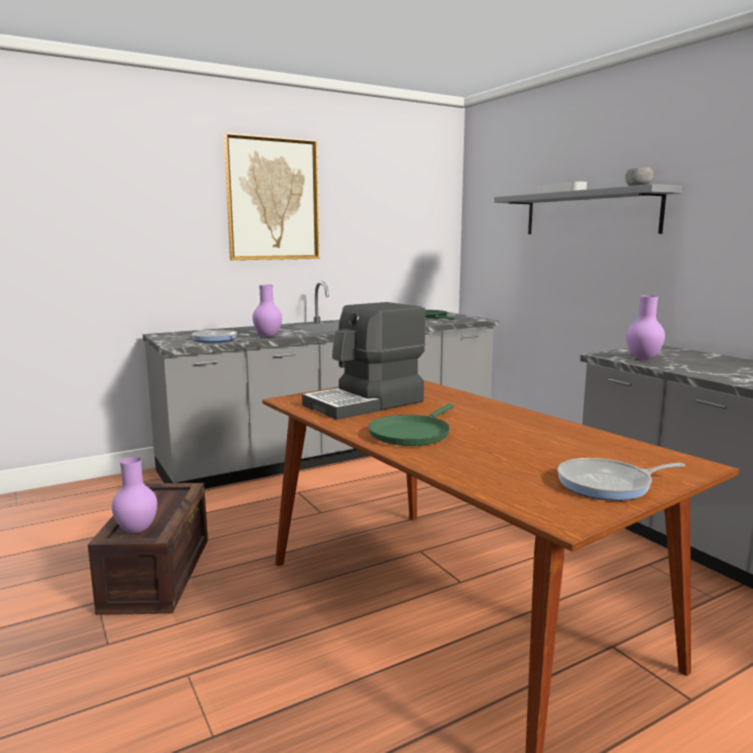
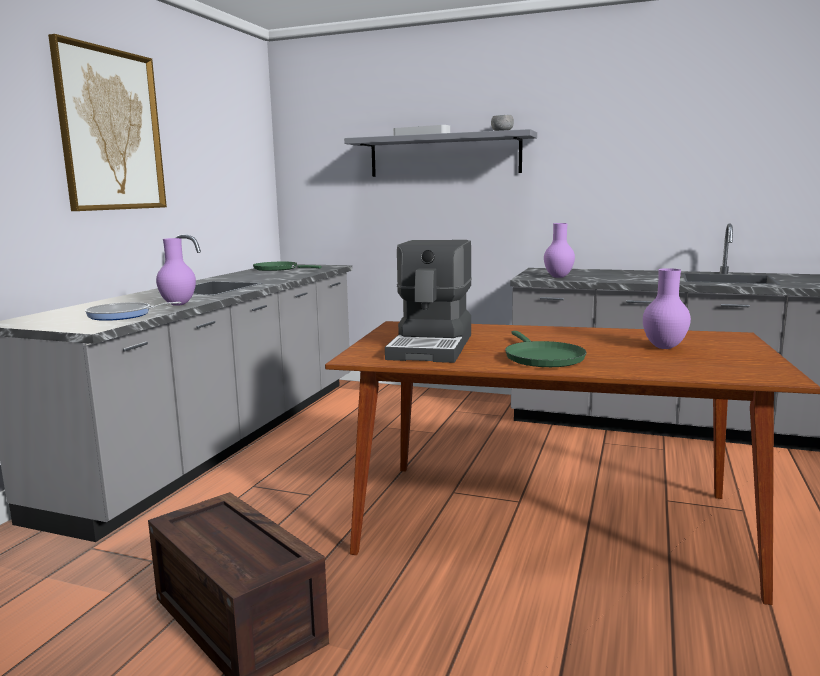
camera: 40 degrees left, 0 degrees up
purple vase [112,457,157,534] -> purple vase moved to [643,268,691,349]
frying pan [558,458,685,501] -> none

